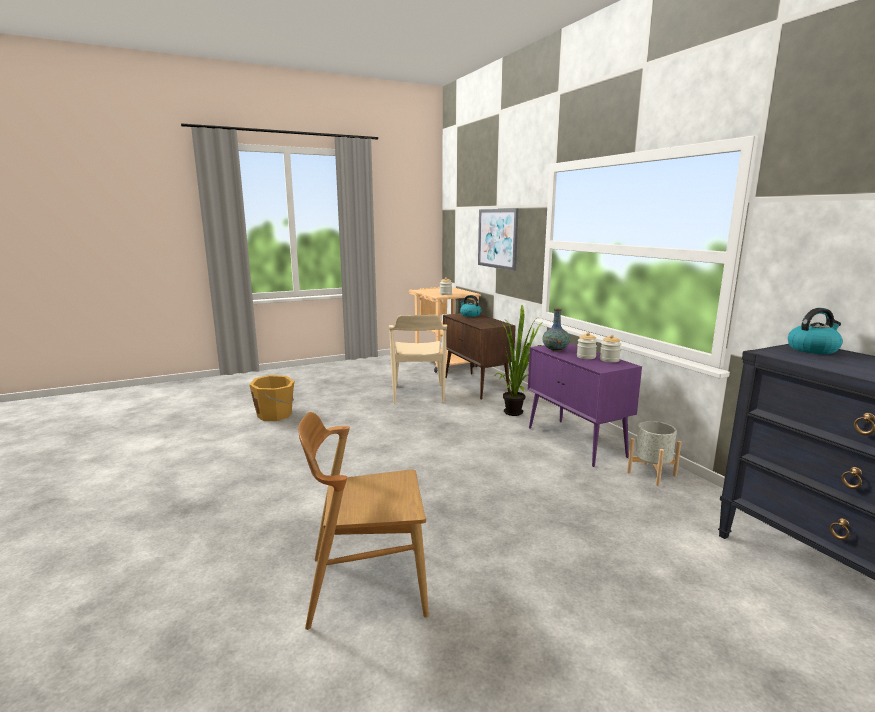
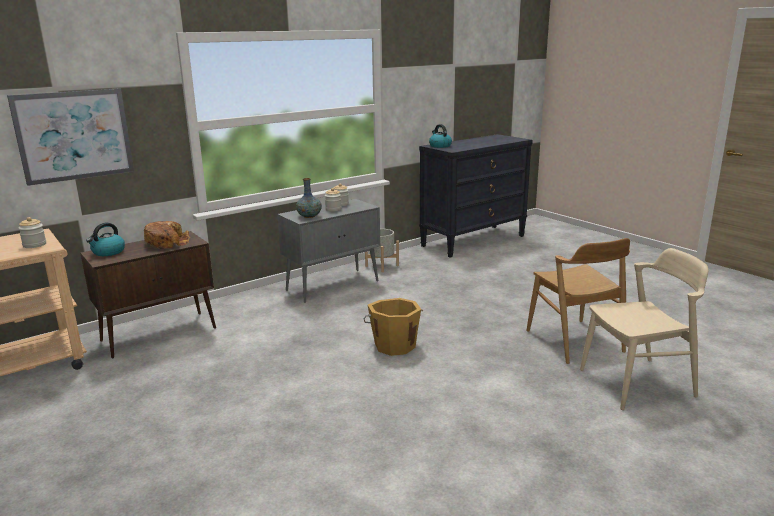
camera: 100 degrees left, 5 degrees up
orange bucket [249,375,294,421] -> orange bucket moved to [364,298,423,356]
beige chair [389,315,447,404] -> beige chair moved to [580,248,708,410]
potted plant [489,305,543,416] -> none
purple cabinet [528,343,642,467] -> grey cabinet [277,199,380,303]
none -> bread [144,221,190,249]

